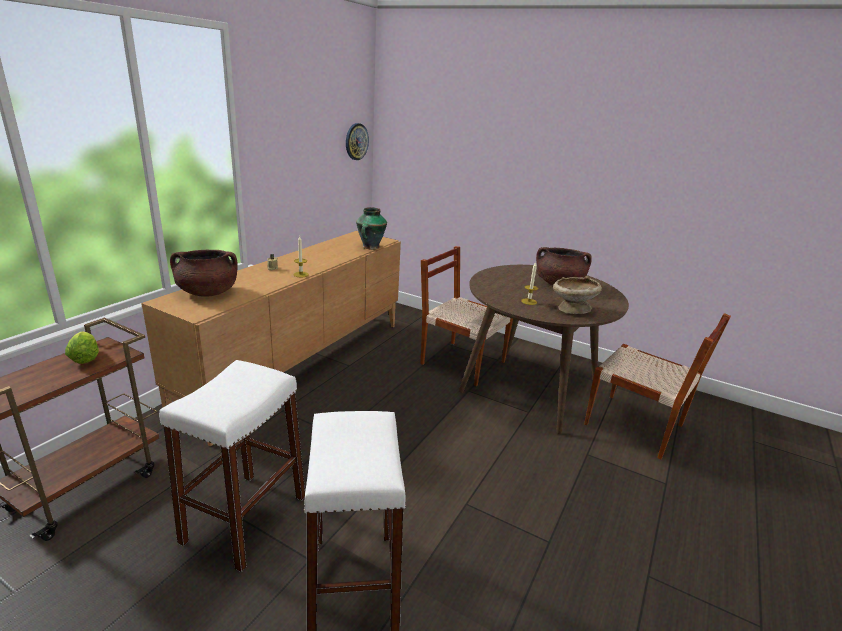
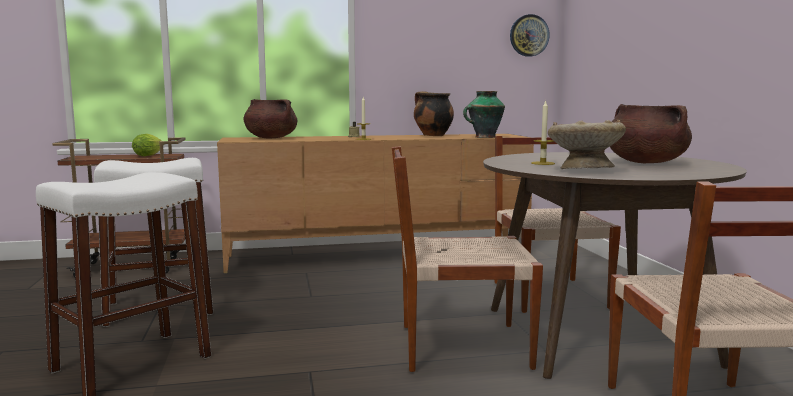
camera: 50 degrees right, 15 degrees down
none -> chair [392,146,543,372]
none -> cooking pot [414,91,454,136]

